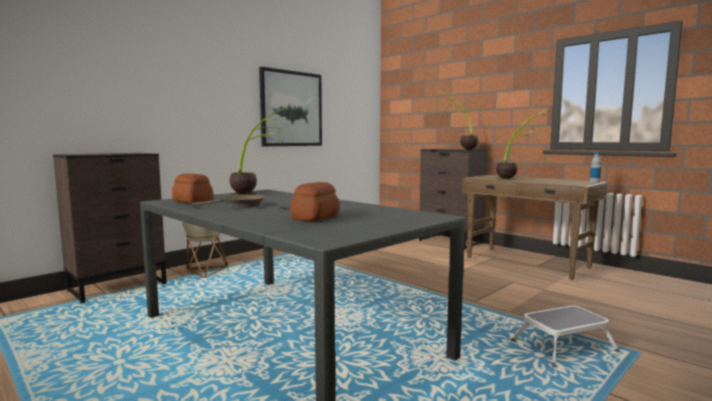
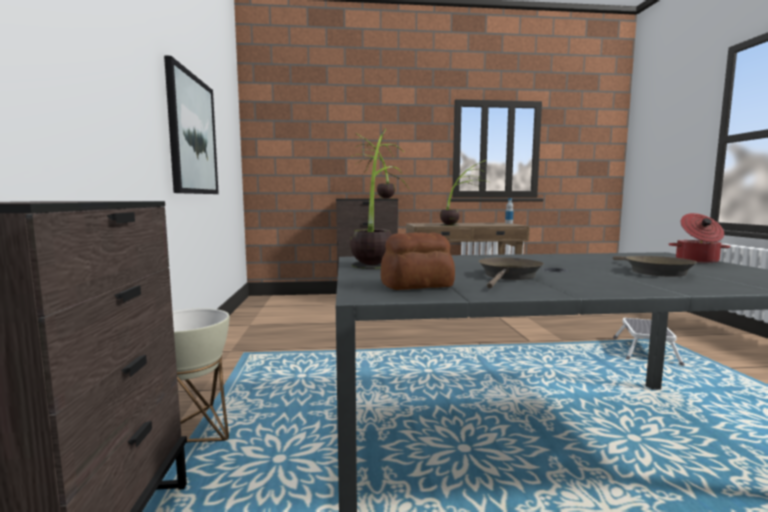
camera: 50 degrees left, 0 degrees up
bread [290,182,340,221] -> brown frying pan [613,256,697,277]
none -> cooking pot [669,213,731,264]

